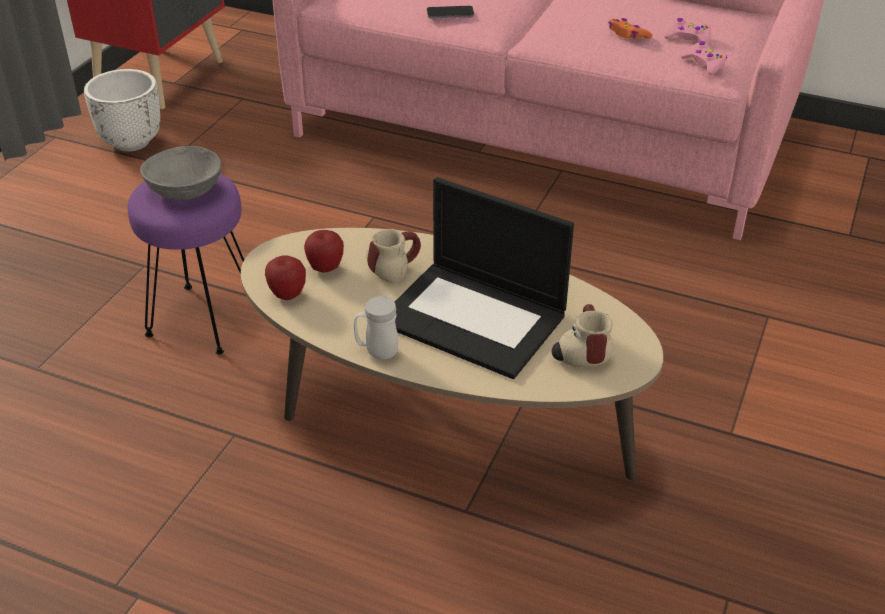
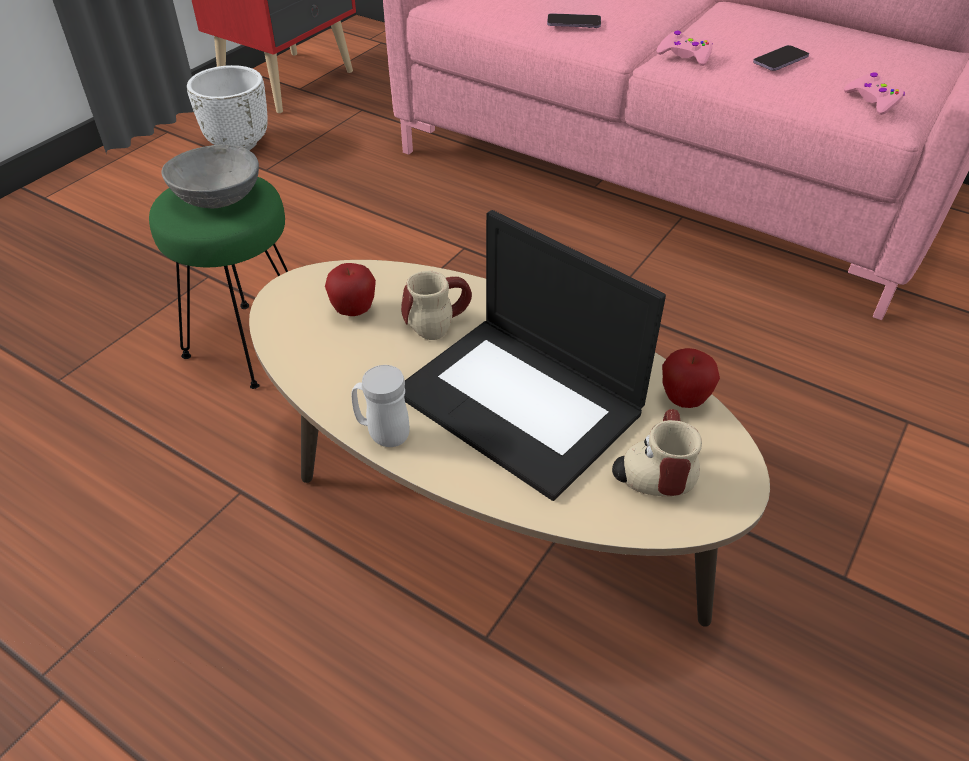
camera: 10 degrees right, 5 degrees up
purple stool [128,174,244,355] -> green stool [149,177,288,389]
apple [265,255,306,300] -> apple moved to [662,348,720,408]
orange game controller [608,18,653,39] -> phone [753,45,809,71]
pink game controller [664,18,711,45] -> pink game controller moved to [657,31,713,66]

